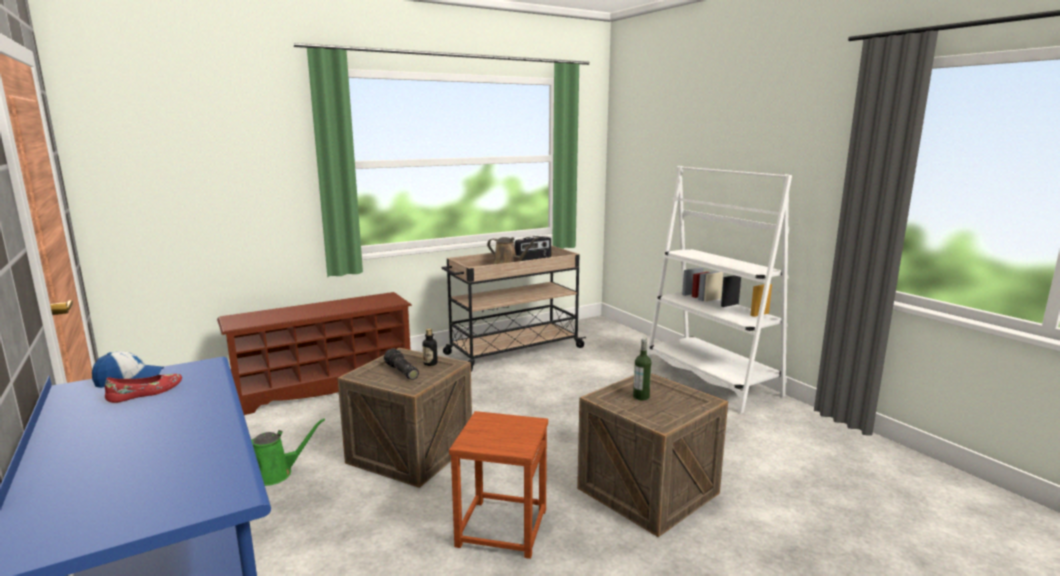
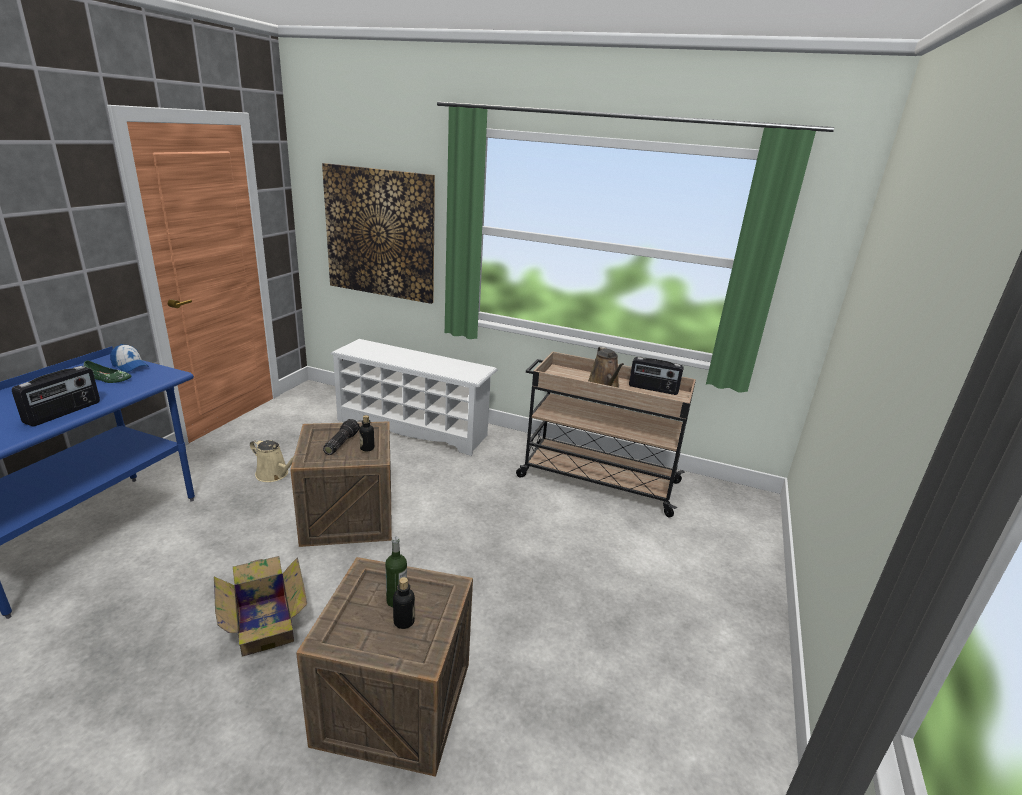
camera: 50 degrees right, 10 degrees up
red shoe [105,374,182,403] -> green shoe [83,361,131,383]
brown shoe rack [217,292,412,415] -> white shoe rack [330,339,498,456]
green watering can [251,418,325,486] -> beige watering can [250,439,294,482]
brown stool [449,411,548,559] -> cardboard box [214,556,307,657]
white bookcase [647,166,792,413] -> none
none -> radio [12,366,100,427]
none -> picture [322,163,435,304]
none -> bottle [393,577,415,629]

